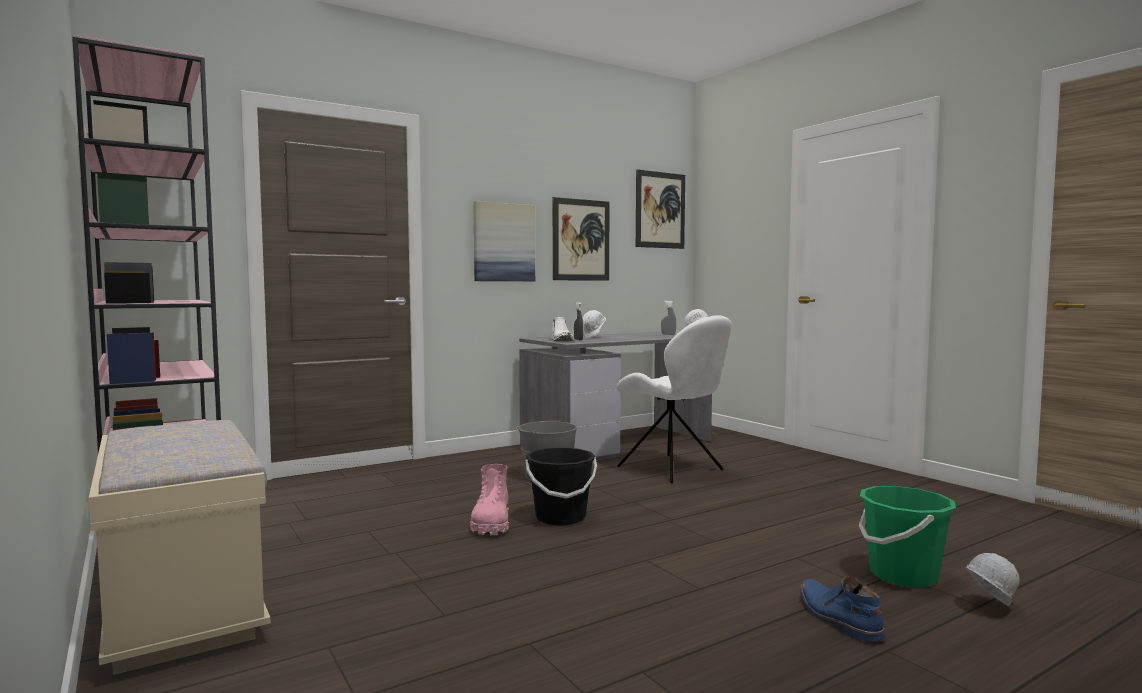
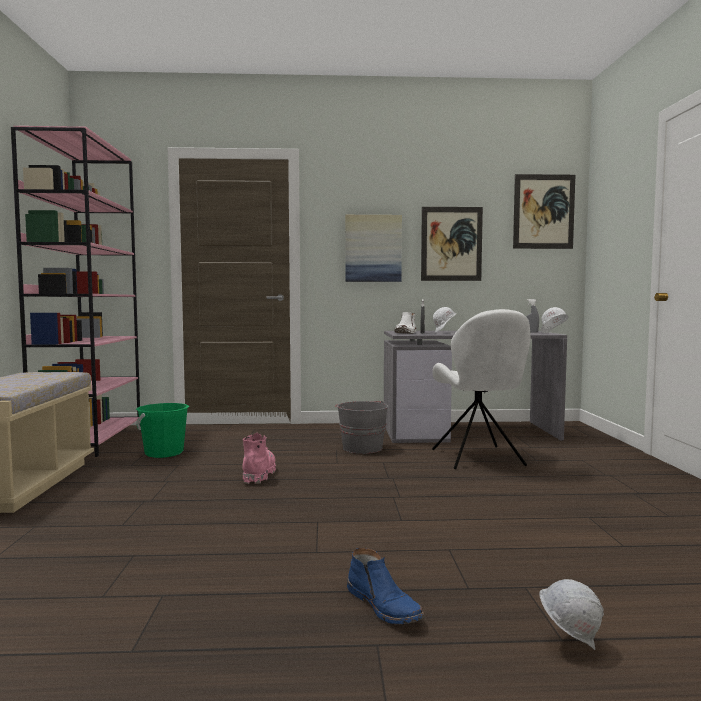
camera: 30 degrees right, 0 degrees up
pink boot [470,464,509,535] -> pink boot turned 150 degrees clockwise [242,433,276,484]
black bucket [525,448,597,526] -> none
blue boot [800,577,885,641] -> blue boot turned 135 degrees clockwise [347,548,425,624]
green bucket [859,486,956,587] -> green bucket moved to [136,403,189,458]

